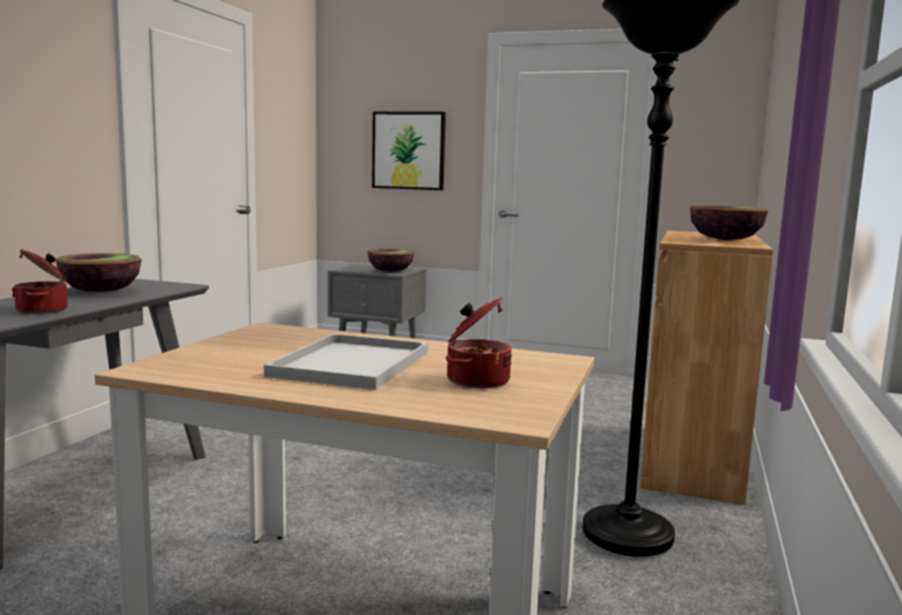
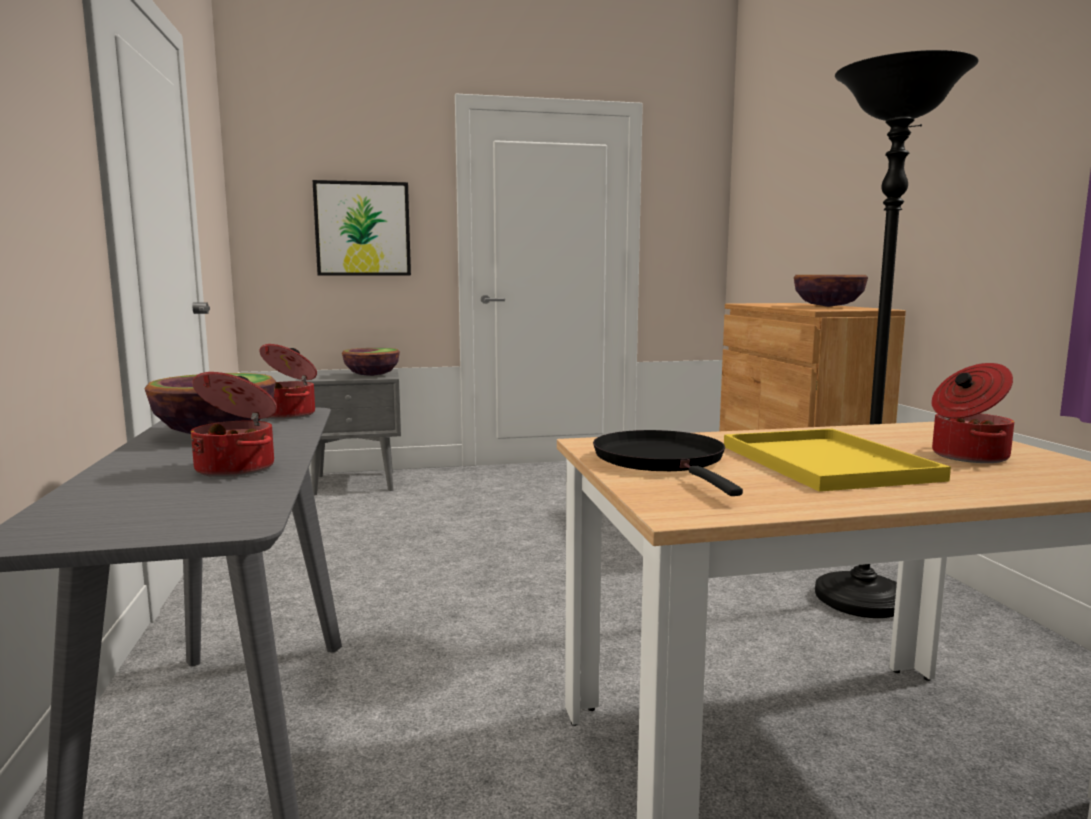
camera: 30 degrees left, 0 degrees up
white tray [264,334,428,390] -> yellow tray [724,429,951,492]
none -> cooking pot [259,344,317,419]
none -> black frying pan [593,430,743,496]

